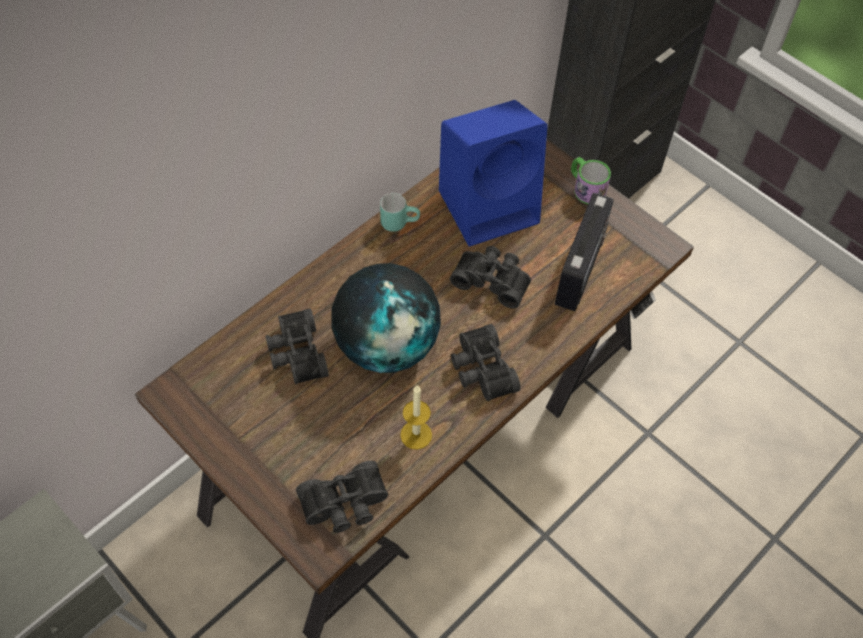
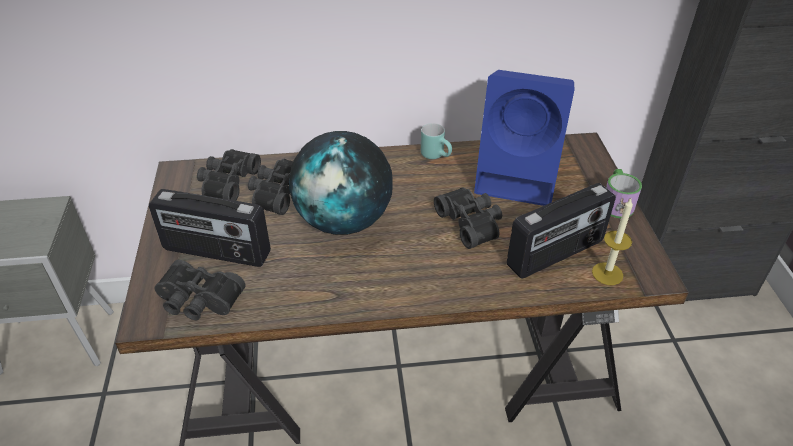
camera: 40 degrees right, 15 degrees down
candle [400,386,432,450] -> candle moved to [592,199,633,285]
black binoculars [451,324,521,401] -> black binoculars moved to [197,149,261,201]
none -> radio [149,189,271,267]

